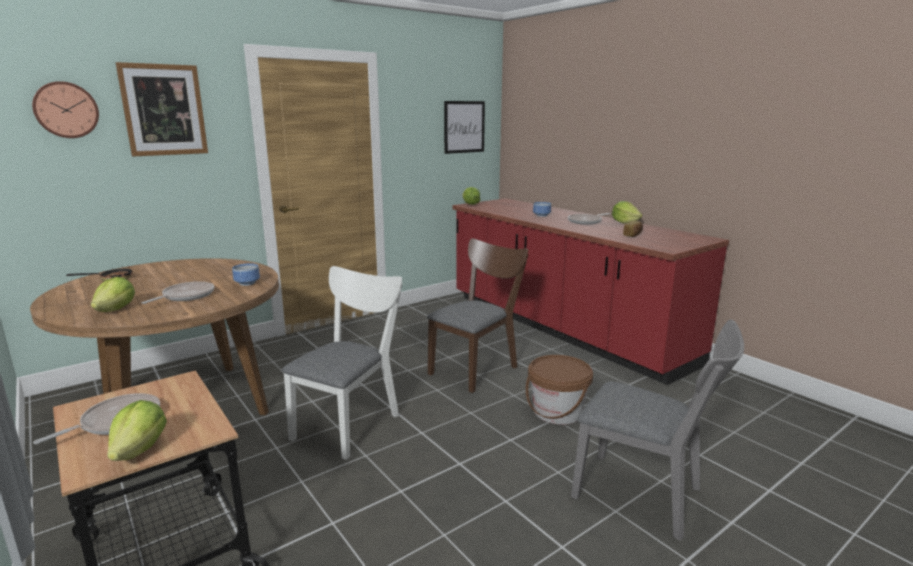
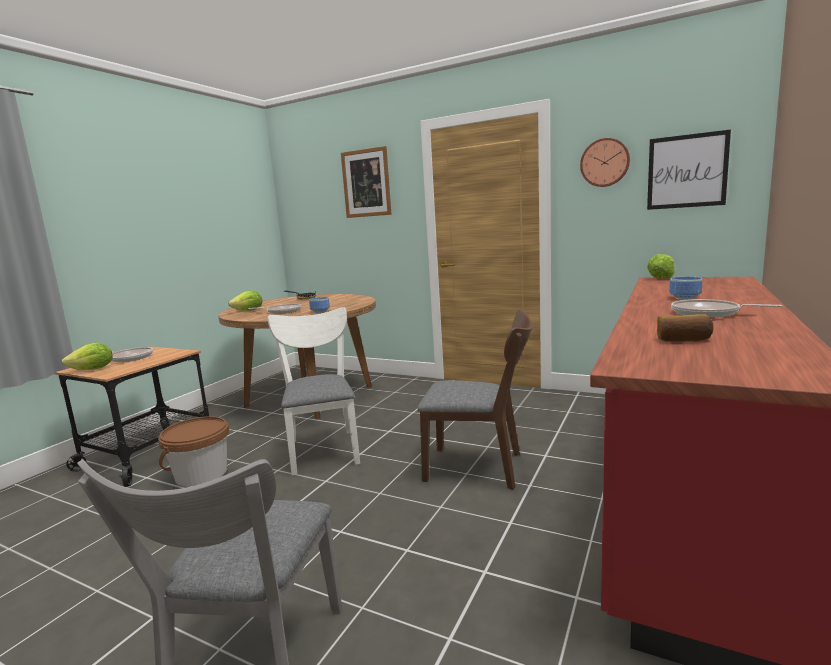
camera: 65 degrees right, 5 degrees down
wall clock [32,81,99,138] -> wall clock moved to [580,138,630,187]
white chair [282,266,402,460] -> white chair turned 105 degrees counterclockwise [268,307,360,476]
brown bucket [526,355,593,424] -> brown bucket moved to [158,416,229,487]
lettuce [612,201,642,223] -> none

